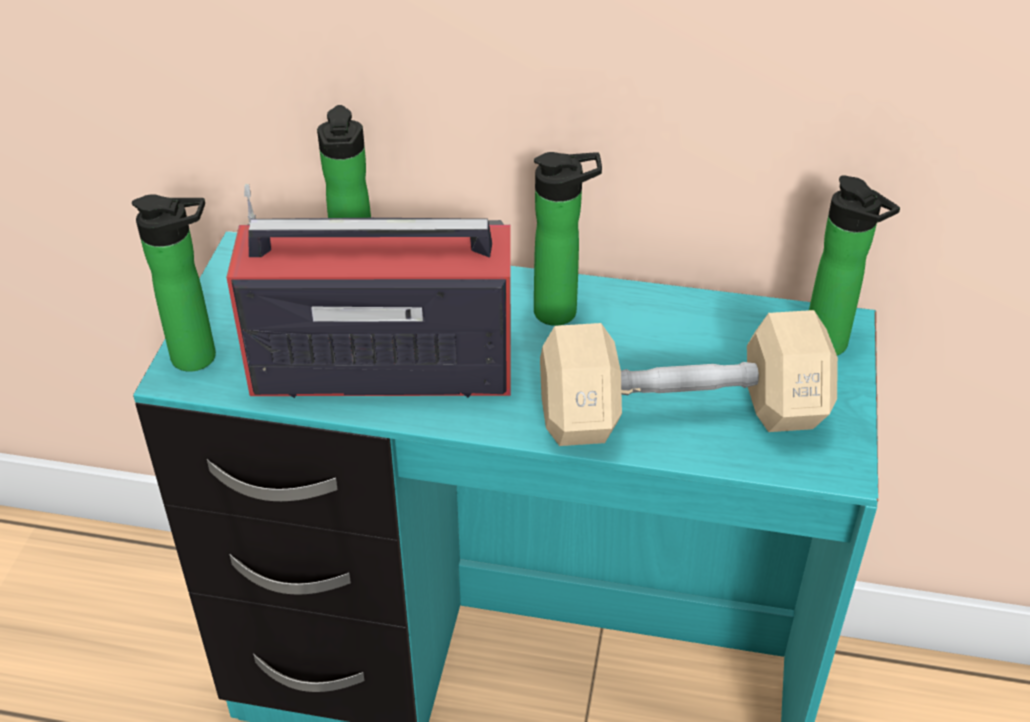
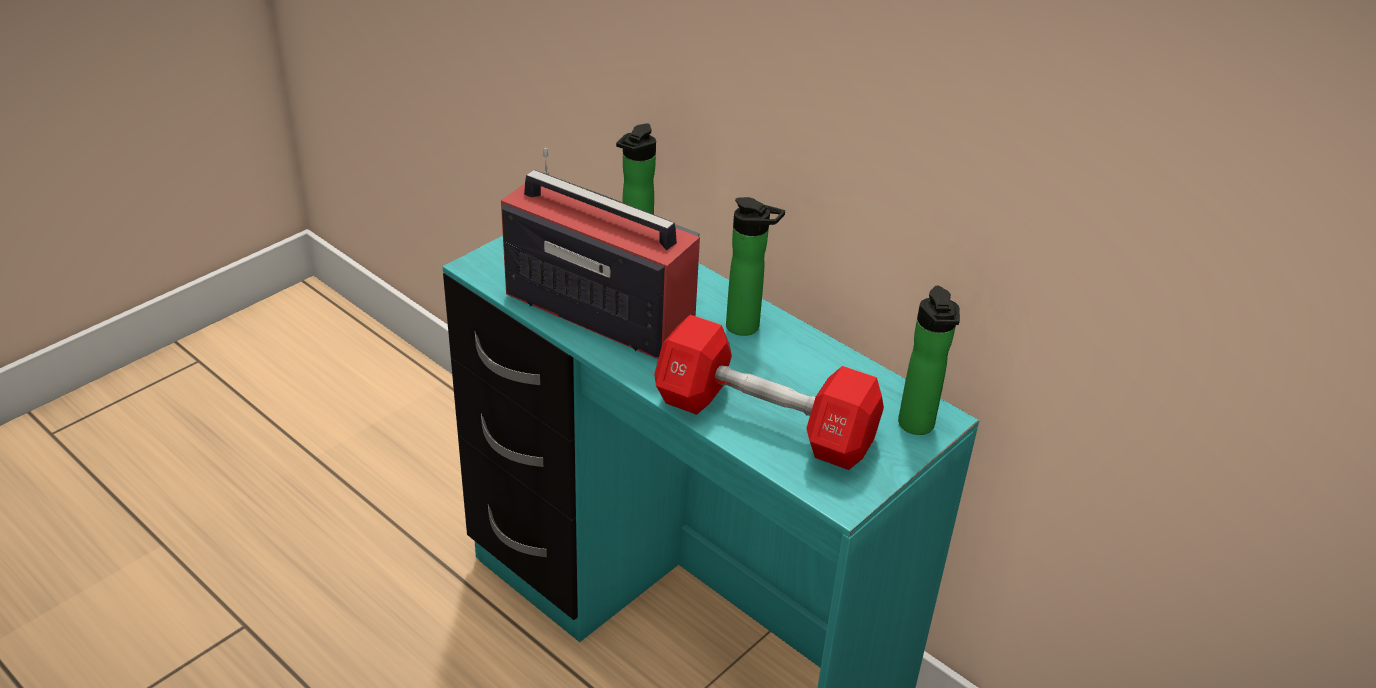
camera: 30 degrees right, 5 degrees down
bottle [132,194,216,372] -> none
beige dumbbell [540,310,838,446] -> red dumbbell [654,315,884,470]

